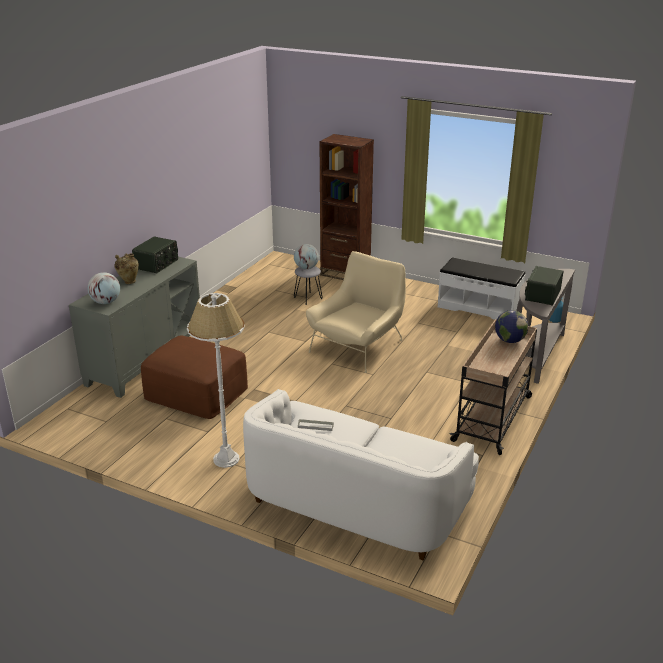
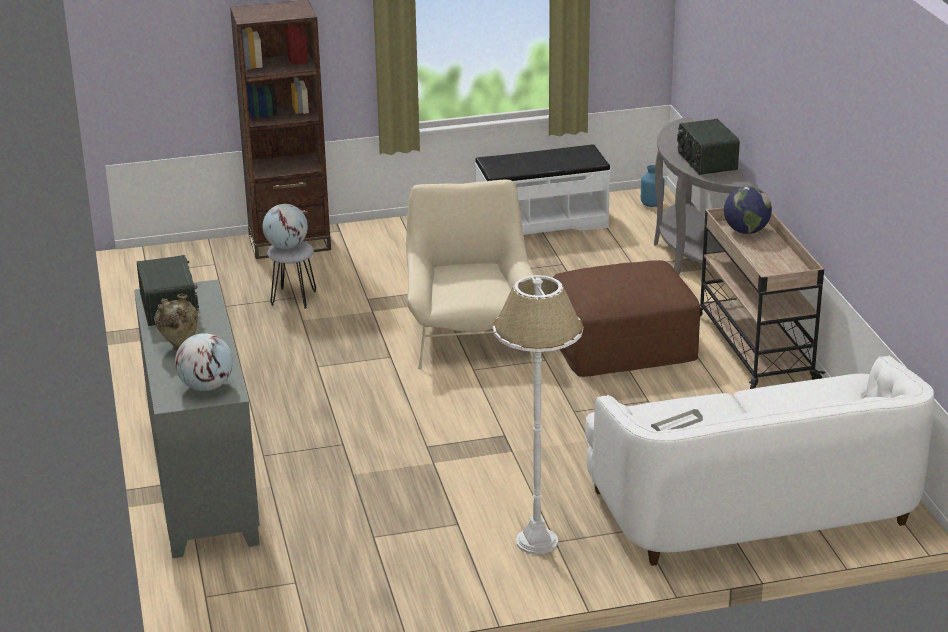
camera: 40 degrees left, 0 degrees up
brown ottoman [141,335,248,419] -> brown ottoman moved to [553,260,700,377]

